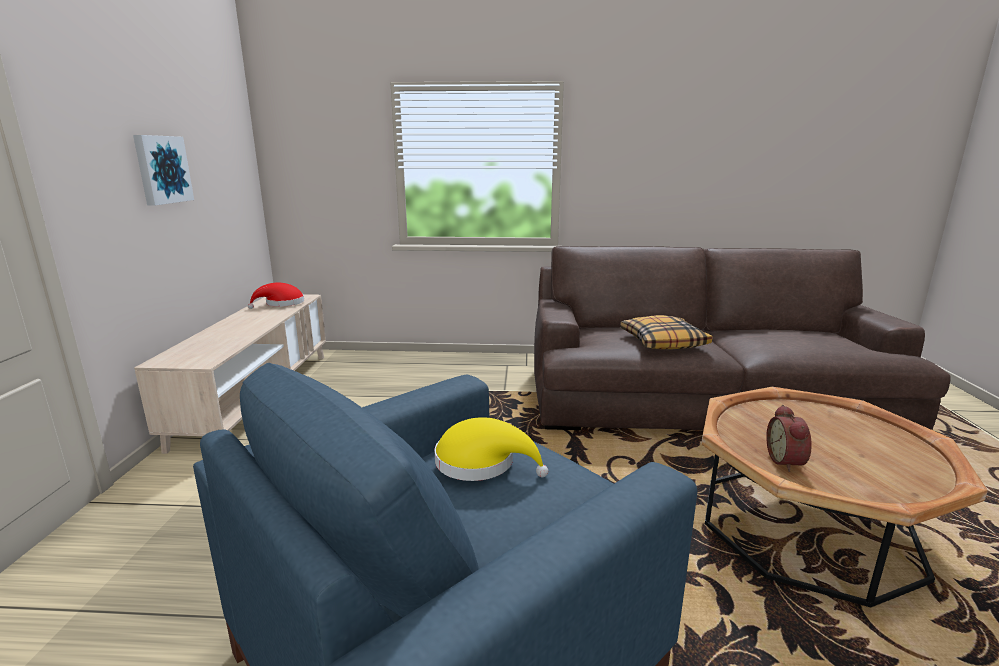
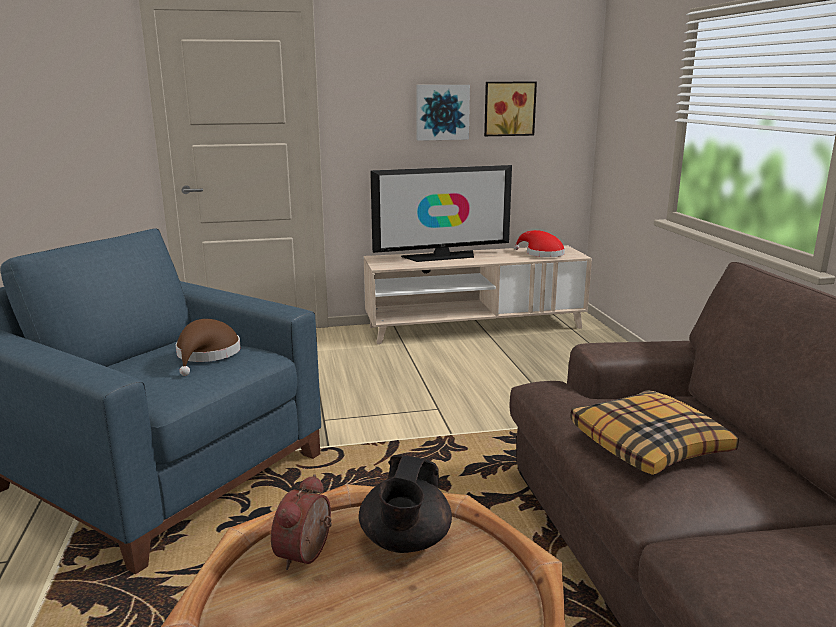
camera: 75 degrees right, 0 degrees up
yellow hat [435,417,548,481] -> brown hat [175,319,241,376]
alarm clock [766,405,812,472] -> alarm clock turned 60 degrees counterclockwise [271,474,332,570]
none -> black teapot [359,455,452,553]
none -> television [370,165,512,262]
none -> picture [484,82,537,136]

